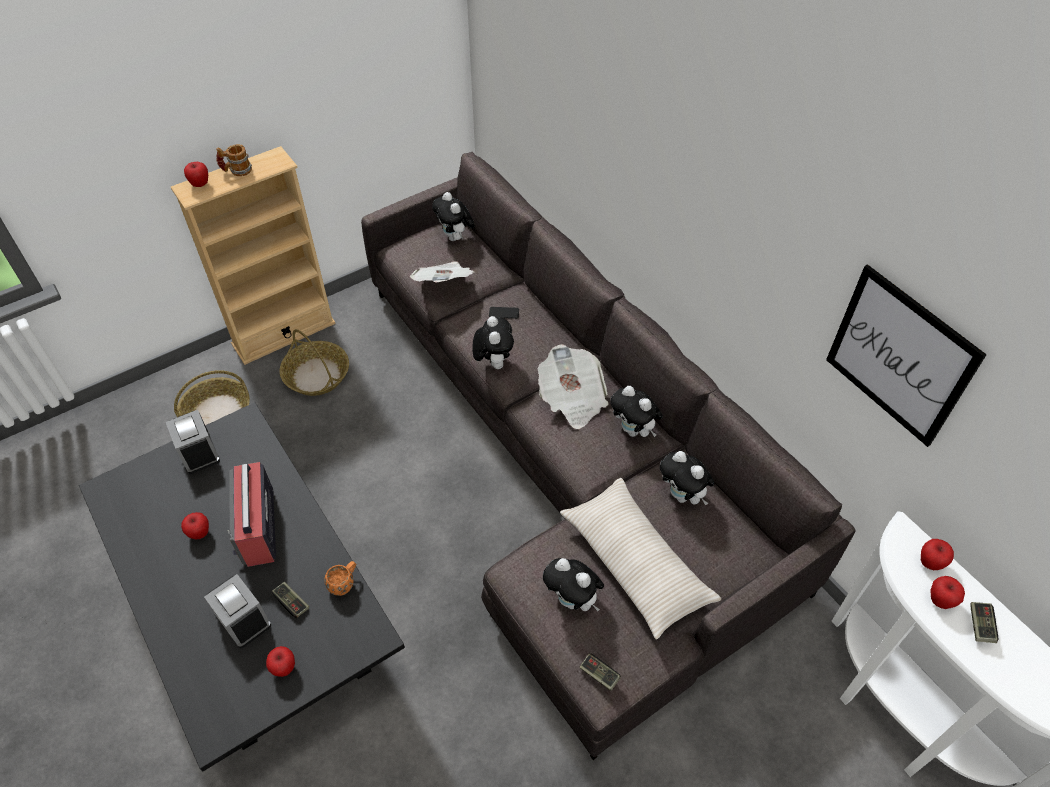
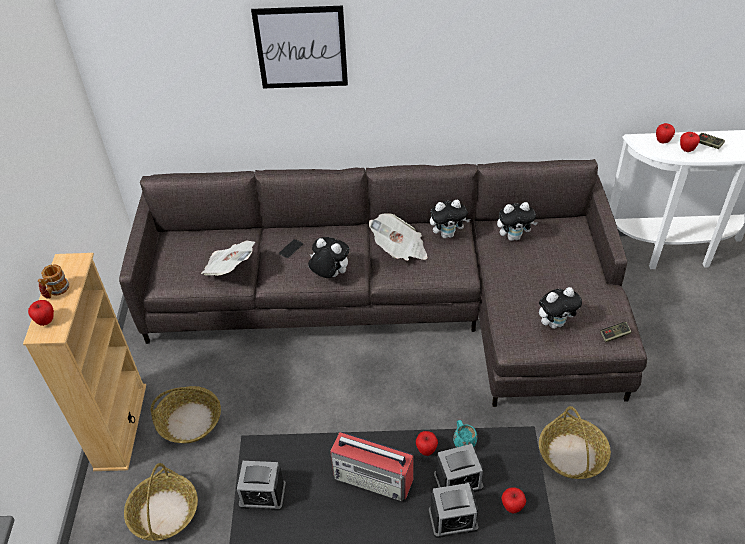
camera: 55 degrees left, 5 degrees down
apple [181,512,209,539] -> apple moved to [416,431,438,456]
game controller [272,582,309,618] -> alarm clock [434,444,483,492]
orange mug [325,561,356,596] -> turquoise mug [453,420,477,447]
plush toy [432,192,475,241] -> none
beige pillow [560,478,721,639] -> none
picture [826,264,987,447] -> picture moved to [251,6,348,89]
none -> basket [539,406,611,479]

